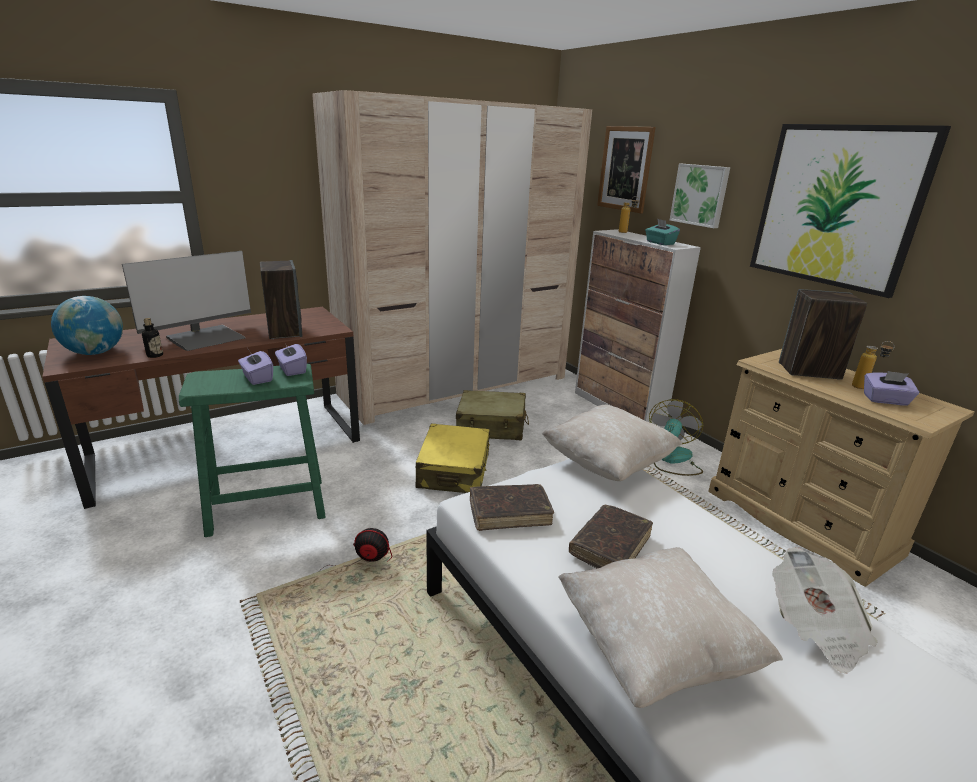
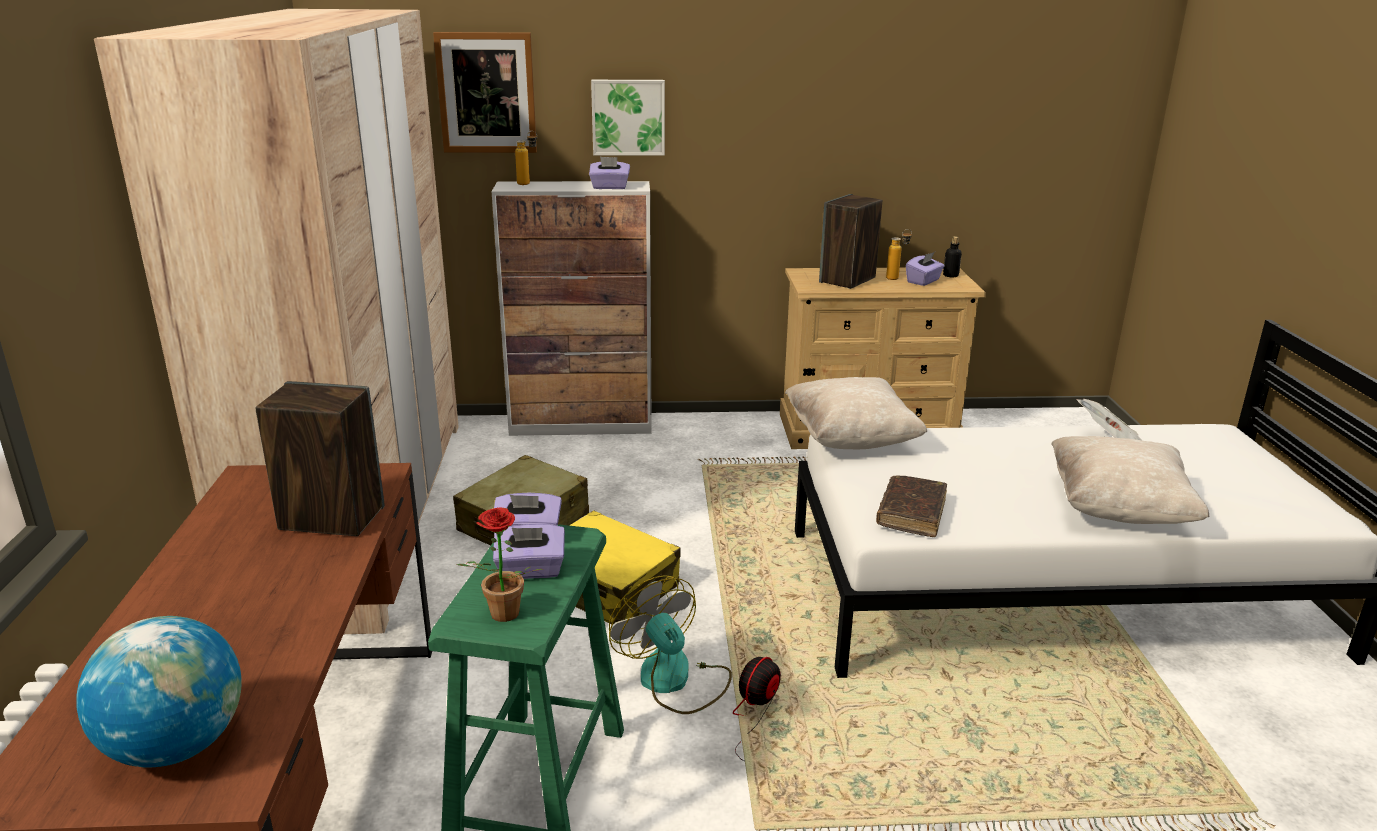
camera: 60 degrees left, 0 degrees up
monitor [122,251,251,351] -> none
bottle [142,318,163,358] -> bottle moved to [943,236,962,277]
brown book [569,505,653,568] -> none
turquoise tissue box [645,219,680,245] -> purple tissue box [589,157,630,189]
fan [649,399,703,476] -> fan moved to [609,575,732,714]
picture [750,124,951,298] -> none
none -> potted plant [456,508,543,622]

